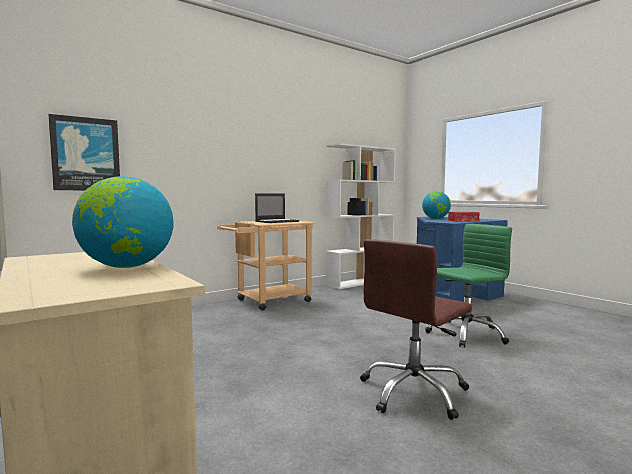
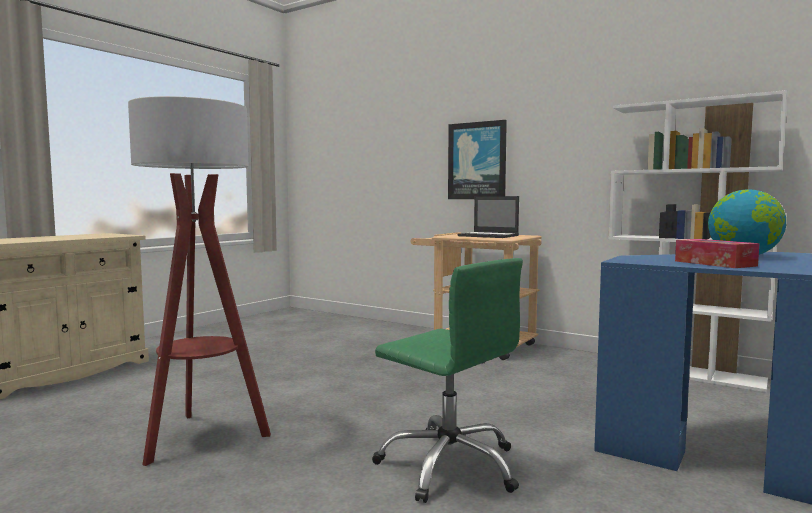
camera: 70 degrees right, 0 degrees up
picture [48,114,120,190] -> picture moved to [448,120,507,199]
globe [72,176,173,268] -> none
brown office chair [360,239,472,420] -> floor lamp [128,96,271,466]

